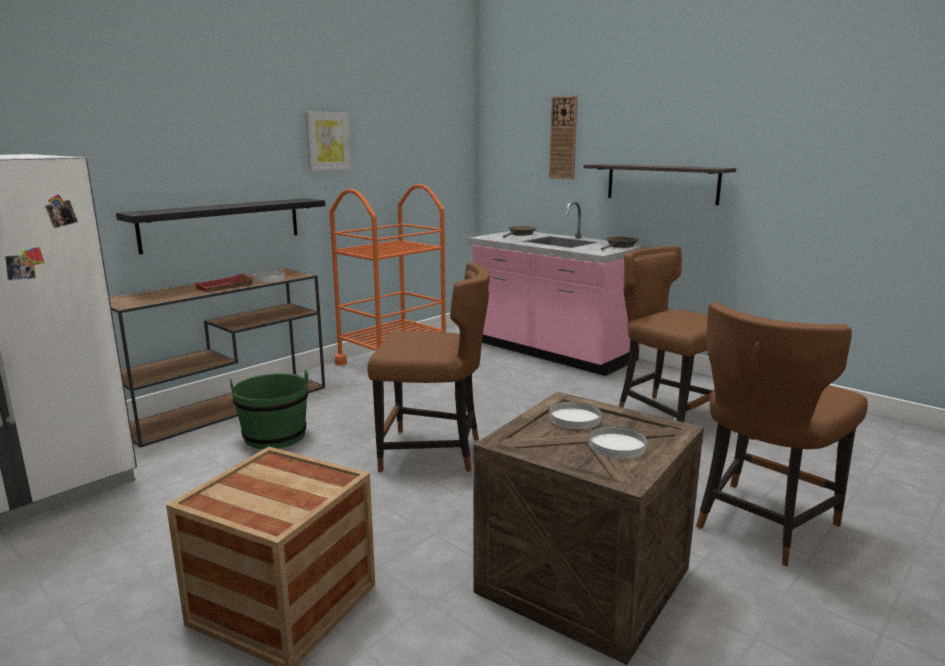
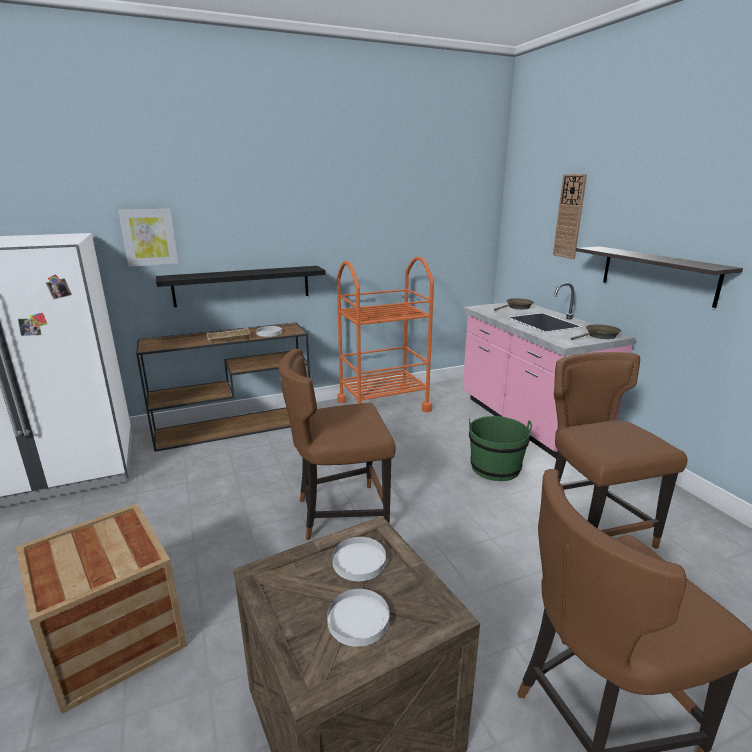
camera: 25 degrees right, 5 degrees up
red tray [195,274,255,292] -> beige tray [206,328,251,342]
green bucket [229,370,309,449] -> green bucket moved to [469,416,532,481]
picture [305,111,351,171] -> picture moved to [118,209,179,267]
brown chair [367,263,490,472] -> brown chair turned 135 degrees clockwise [279,349,396,540]

